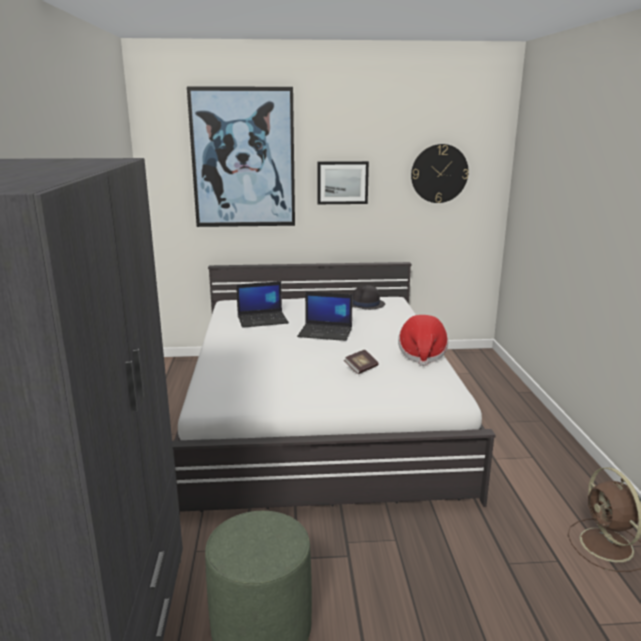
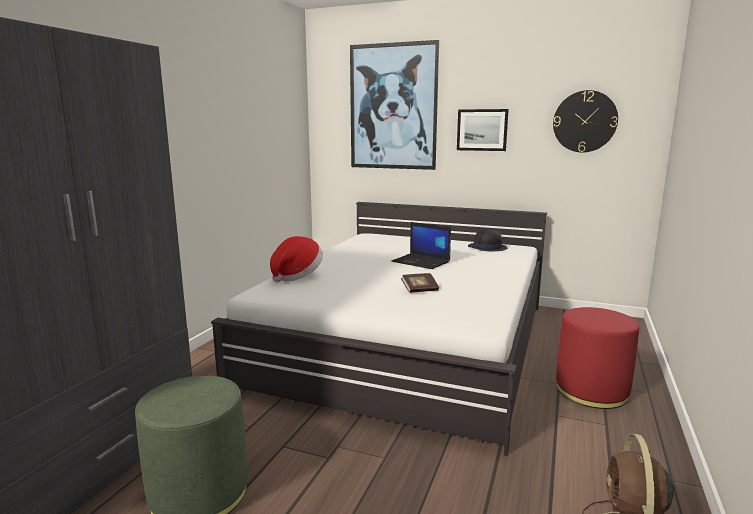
camera: 25 degrees right, 5 degrees down
laptop [236,281,289,328] -> none
hat [398,315,448,366] -> hat moved to [270,236,323,282]
none -> red ottoman [556,307,639,409]

